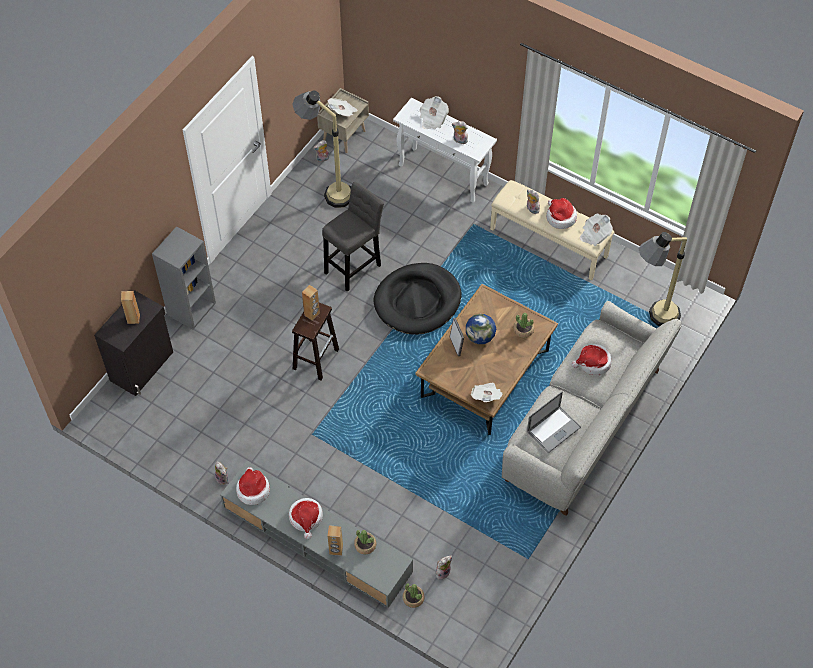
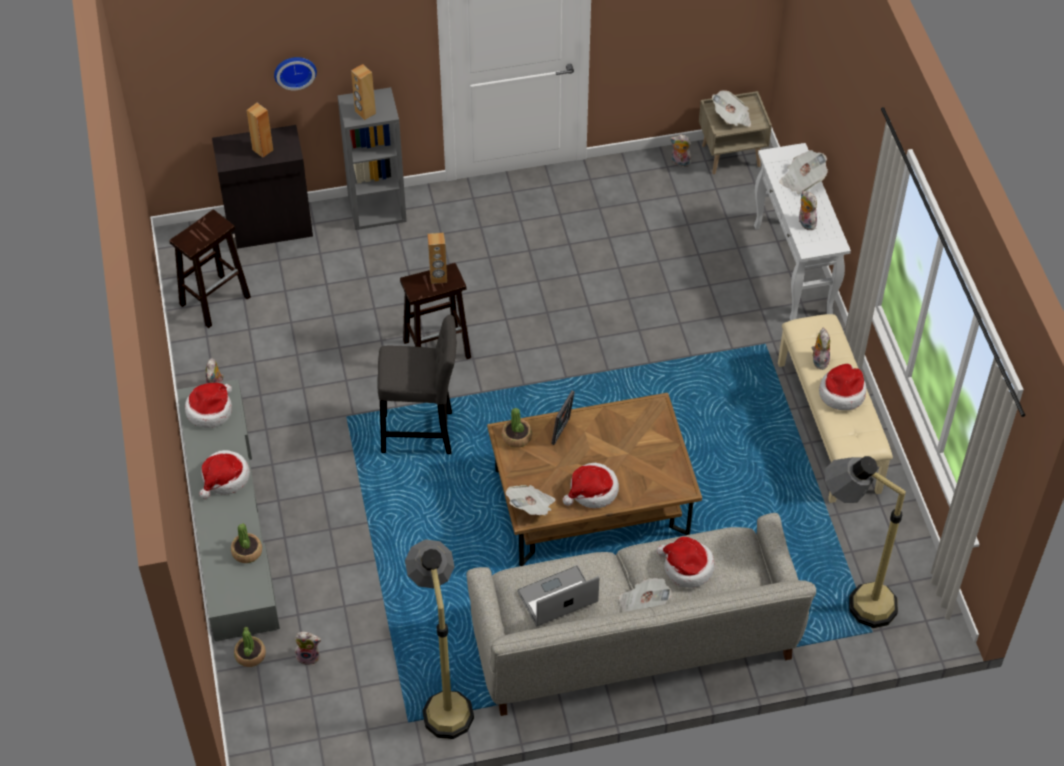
camera: 45 degrees right, 5 degrees down
floor lamp [292,90,351,208] -> floor lamp moved to [405,539,474,739]
grey stool [322,182,384,292] -> grey stool moved to [377,315,457,454]
brown speaker [328,525,343,556] -> brown speaker moved to [351,64,376,120]
black dog bed [374,263,462,335] -> none
globe [466,314,496,344] -> none
potted plant [514,313,534,338] -> potted plant moved to [502,408,532,448]
laptop [527,391,581,453] -> laptop turned 150 degrees clockwise [517,566,599,626]
newspaper [580,213,613,246] -> newspaper moved to [618,578,672,612]
none -> brown stool [169,210,251,328]
none -> wall clock [274,57,317,90]
none -> hat [563,463,619,508]

